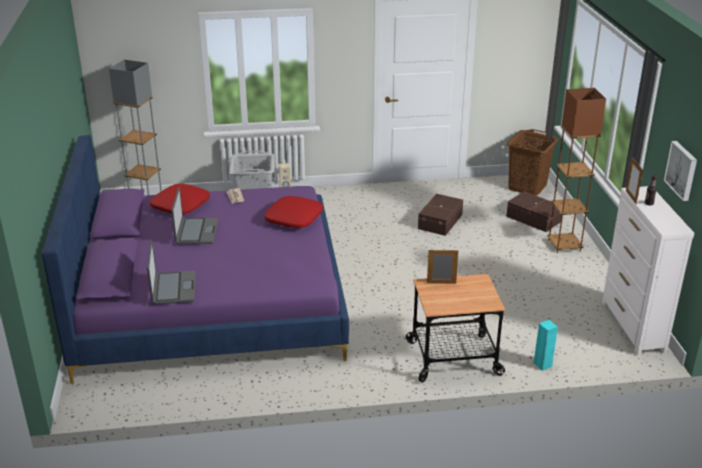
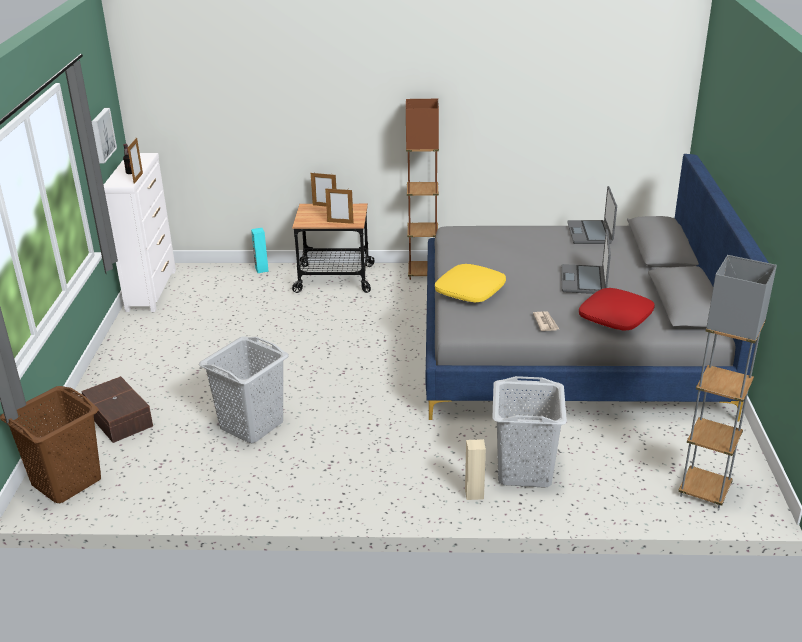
camera: 170 degrees left, 0 degrees up
purple bed [42,135,349,384] -> grey bed [426,154,769,422]
red pillow [264,196,323,228] -> yellow pillow [435,264,506,302]
brown storage box [418,194,463,236] -> grey laundry basket [199,336,289,443]
brown floor lamp [547,88,606,253] -> brown floor lamp moved to [406,99,439,280]
none -> picture frame [311,173,336,206]

